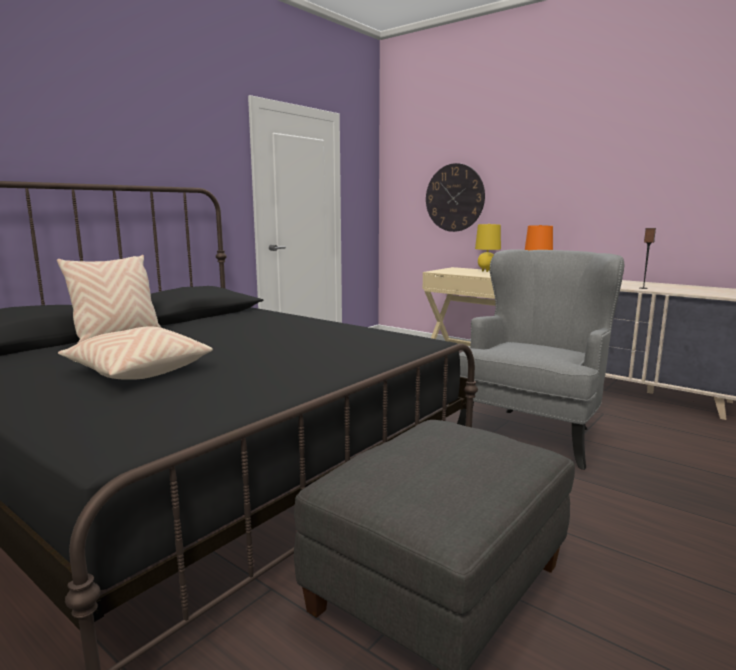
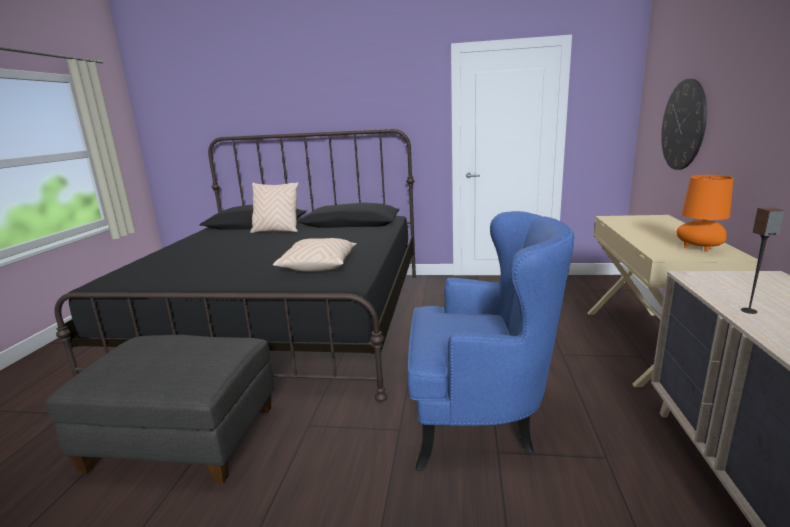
camera: 60 degrees right, 5 degrees up
beige pillow [58,326,213,380] -> beige pillow moved to [273,238,357,272]
grey armchair [457,249,624,470] -> blue armchair [407,211,575,471]
yellow table lamp [475,224,501,272] -> none

